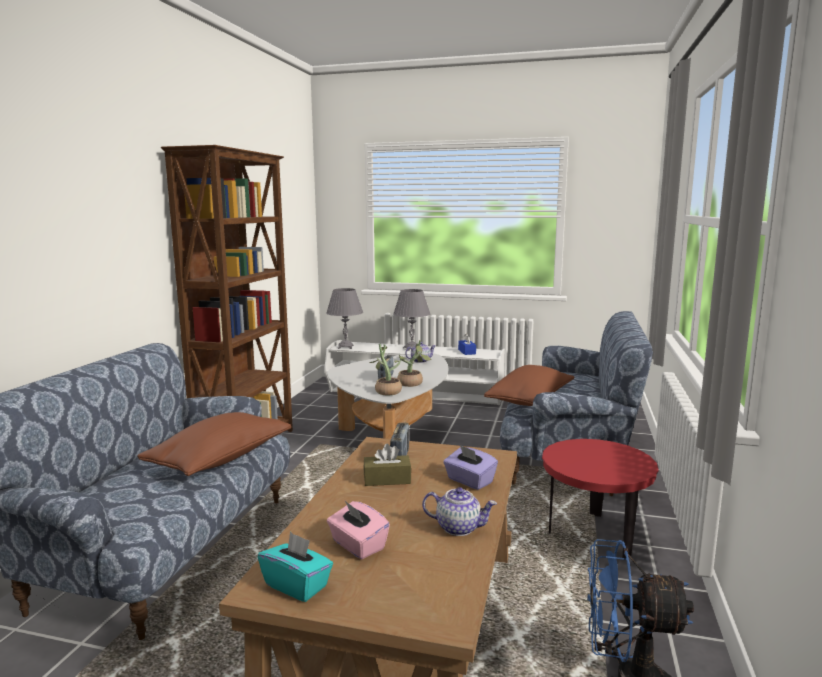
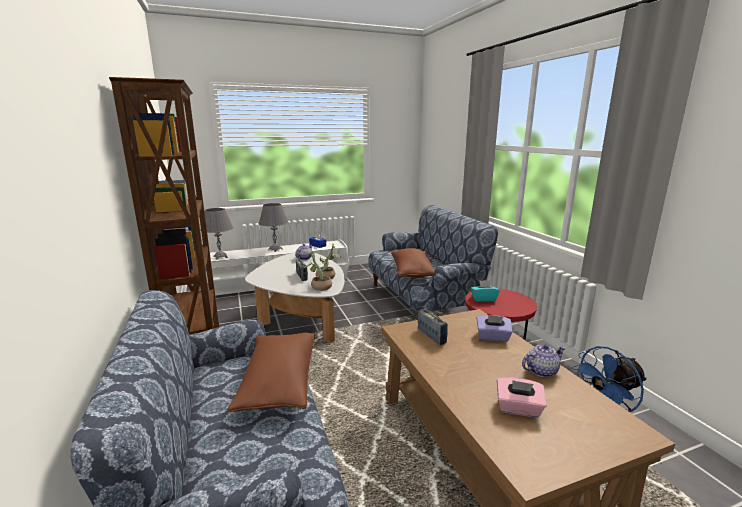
camera: 35 degrees left, 5 degrees up
turquoise tissue box [258,532,333,602] -> turquoise tissue box moved to [471,280,500,302]
brown tissue box [364,444,411,486] -> none

